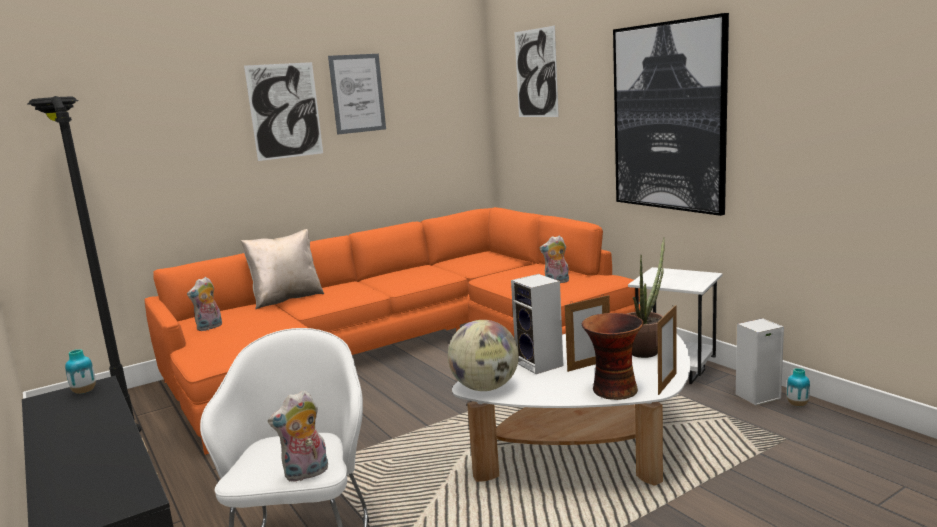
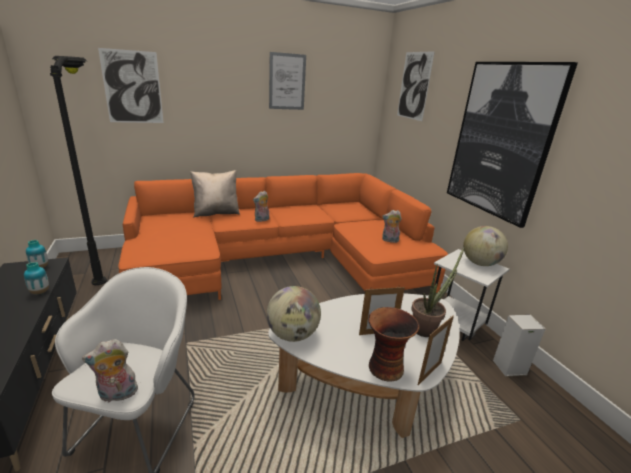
camera: 10 degrees right, 10 degrees up
plush toy [187,277,222,331] -> plush toy moved to [253,190,269,222]
picture [244,62,323,161] -> picture moved to [98,48,164,123]
speaker [511,274,563,374] -> none
vase [787,368,810,406] -> vase moved to [24,262,49,294]
none -> globe [463,226,508,266]

